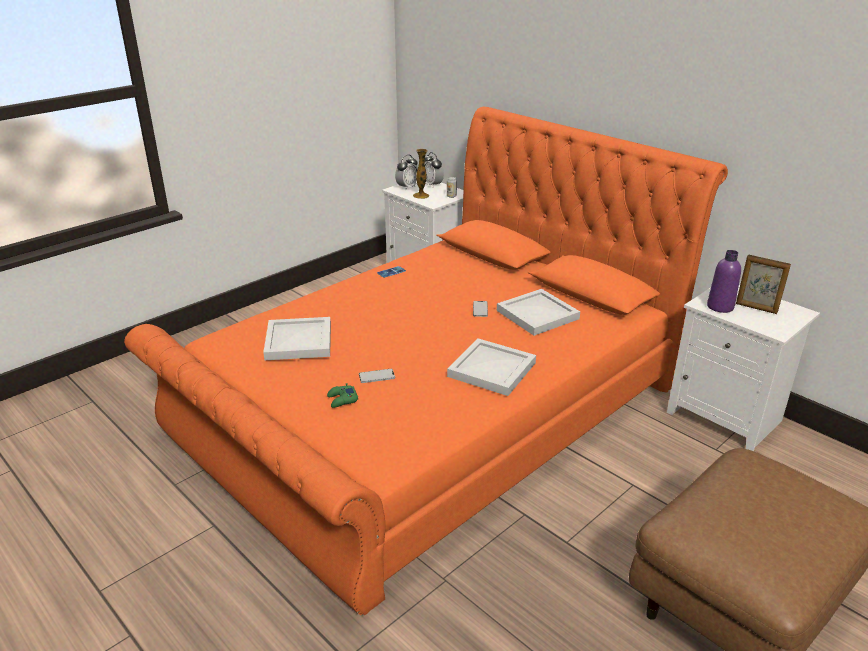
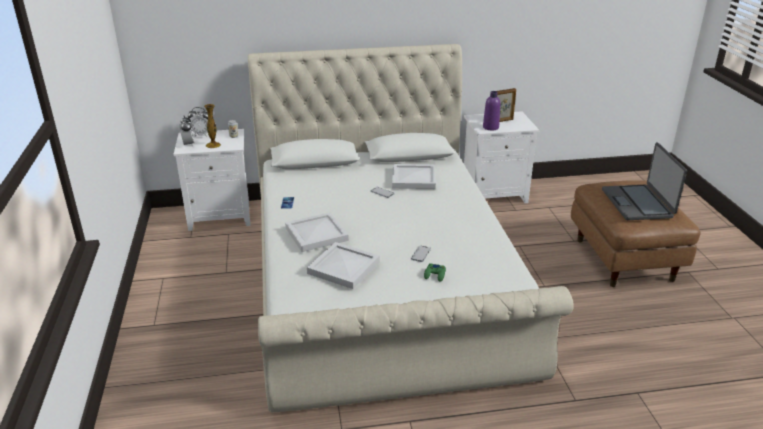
camera: 55 degrees left, 0 degrees up
orange bed [124,107,728,615] -> beige bed [248,44,574,412]
white tray [447,338,536,396] -> white tray moved to [285,212,349,252]
none -> laptop [602,142,687,220]

